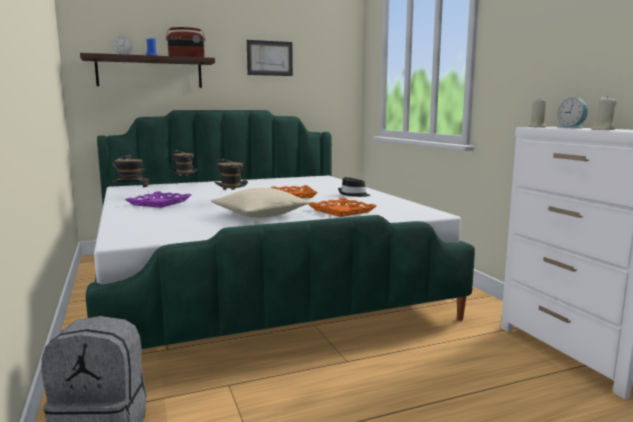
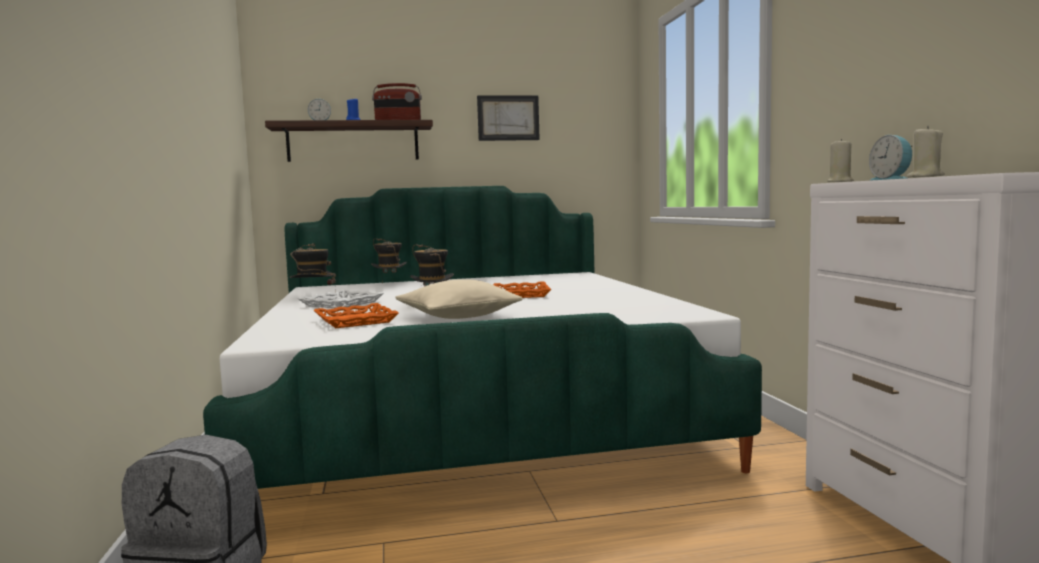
camera: 10 degrees right, 5 degrees down
purple tray [125,191,191,208] -> white tray [298,290,384,308]
orange tray [309,198,377,217] -> orange tray moved to [314,303,399,328]
black hat [338,177,370,197] -> none

